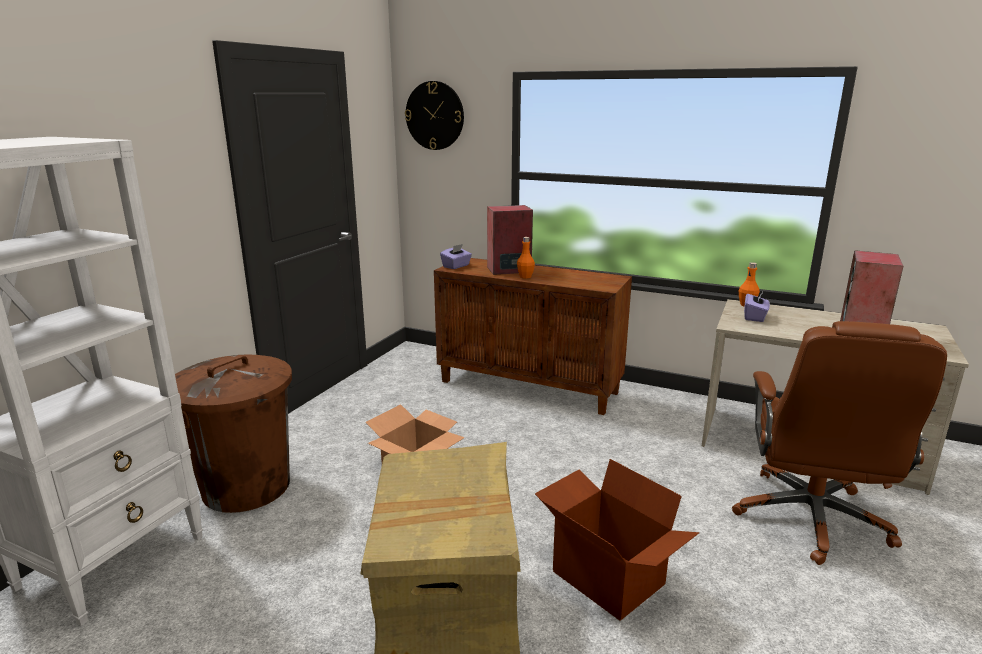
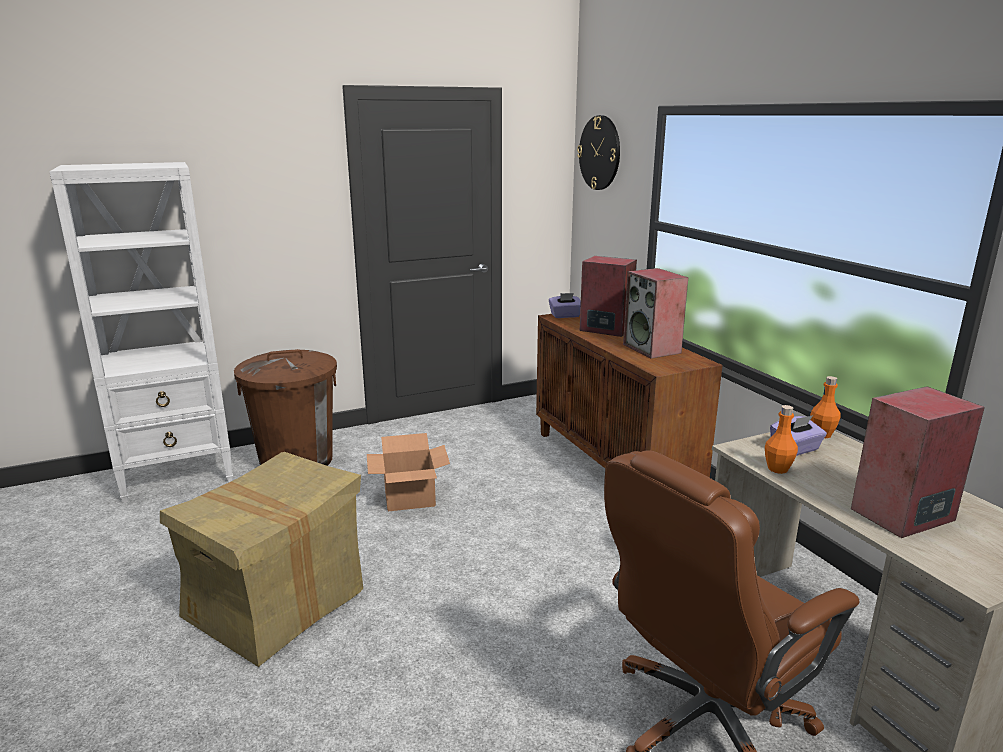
camera: 40 degrees right, 0 degrees up
orange bottle [517,237,535,278] -> orange bottle moved to [765,405,798,474]
cardboard box [535,459,699,621] -> none
none -> speaker [623,268,688,359]

